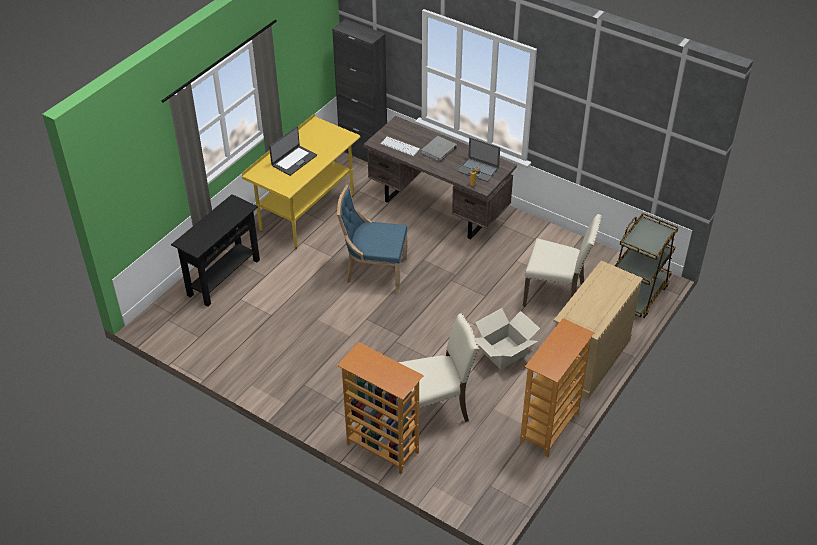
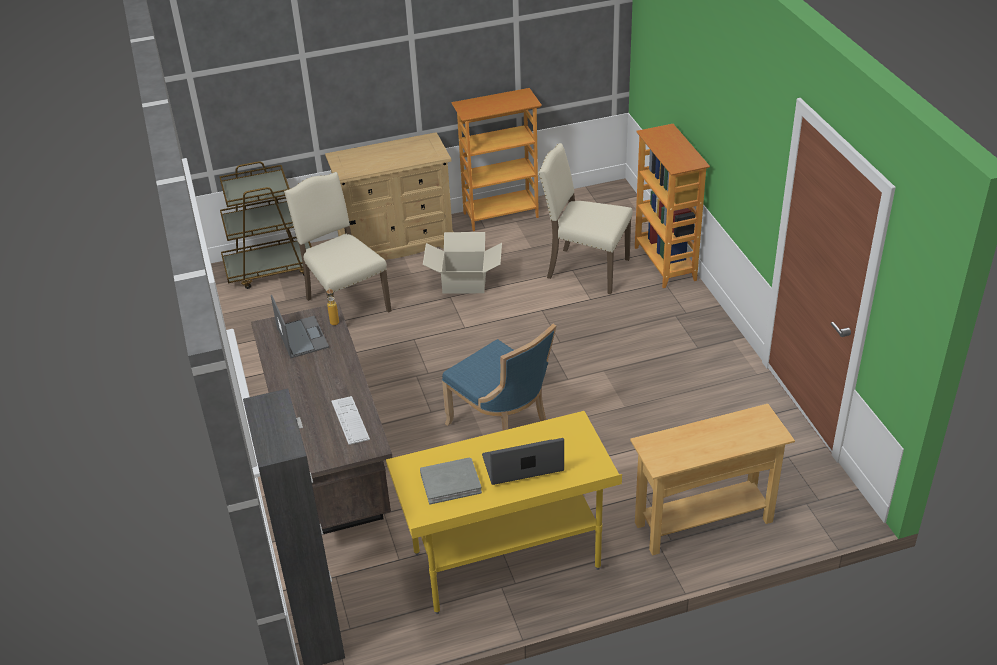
camera: 140 degrees left, 5 degrees down
black console table [171,194,260,306] -> beige console table [630,404,795,556]
grey book [421,136,457,162] -> grey book moved to [420,458,482,504]

